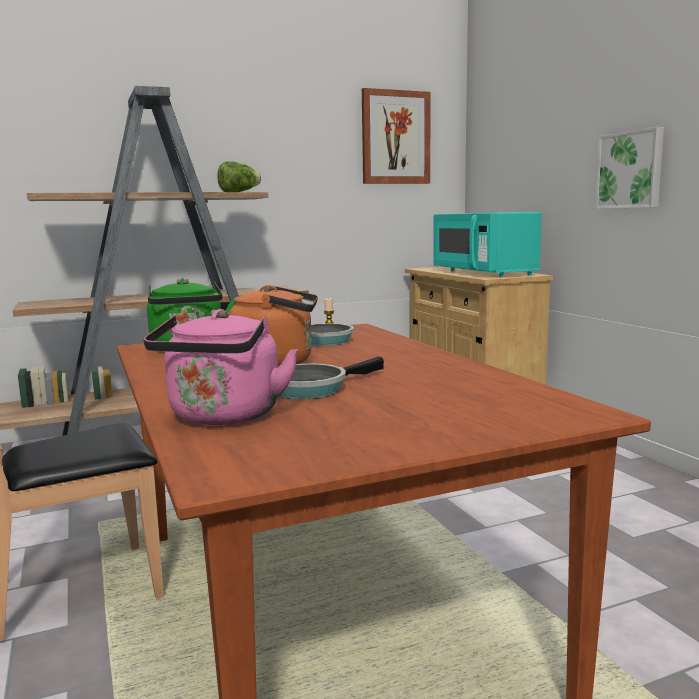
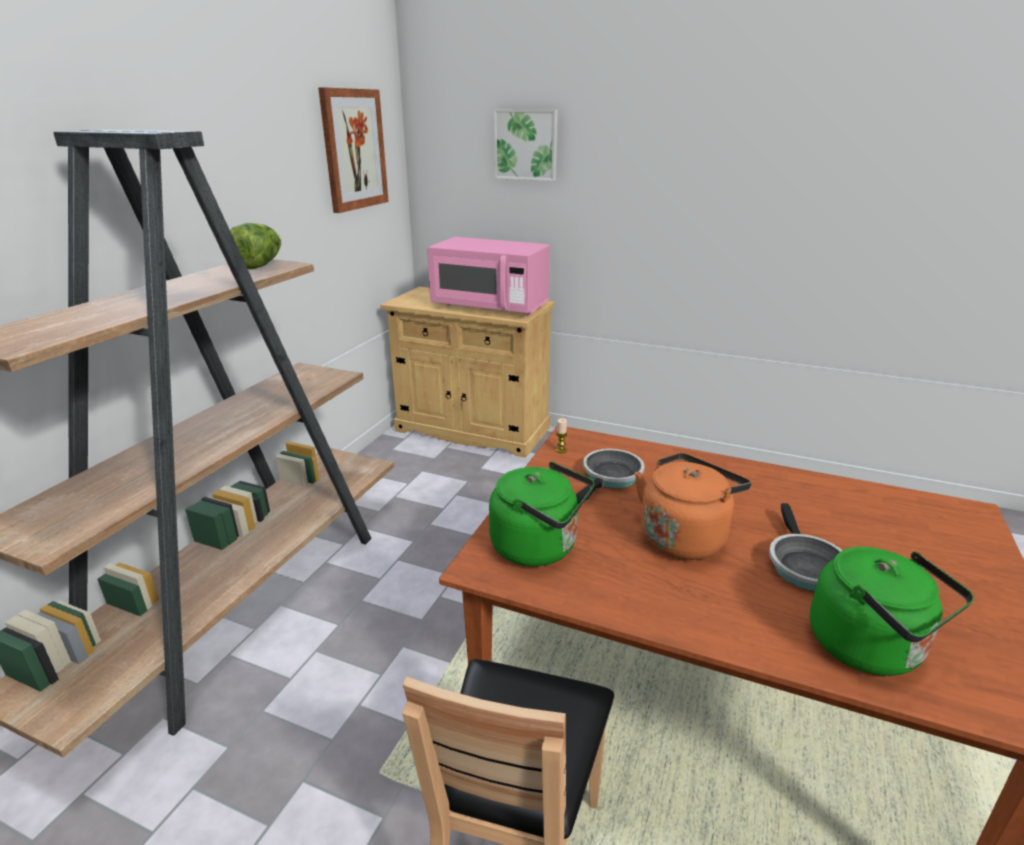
camera: 45 degrees left, 15 degrees up
pink kettle [144,309,299,425] -> green kettle [810,547,974,676]
turquoise microwave [433,212,542,278] -> pink microwave [427,237,550,315]
picture [595,127,664,209] -> picture moved to [494,109,558,181]

